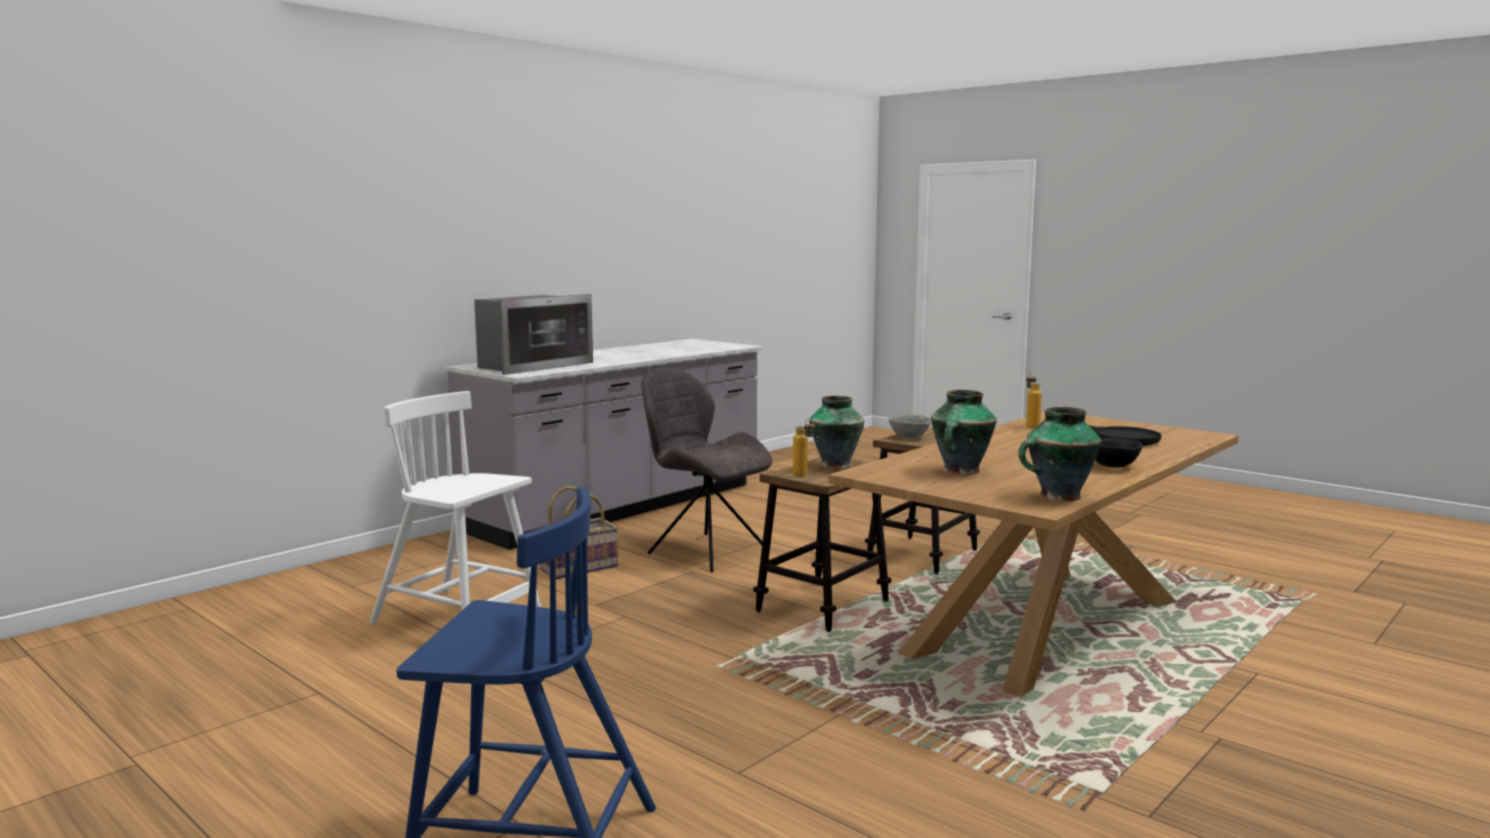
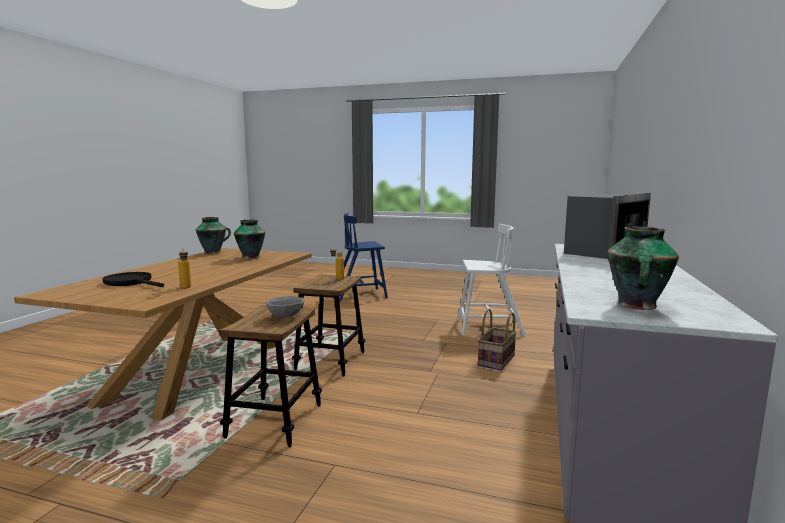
camera: 155 degrees right, 0 degrees up
microwave [474,294,593,375] -> microwave turned 150 degrees counterclockwise [564,193,651,261]
grey chair [641,368,772,572] -> none
vase [809,396,864,469] -> vase moved to [608,226,679,310]
black bowl [1095,438,1143,468] -> none

